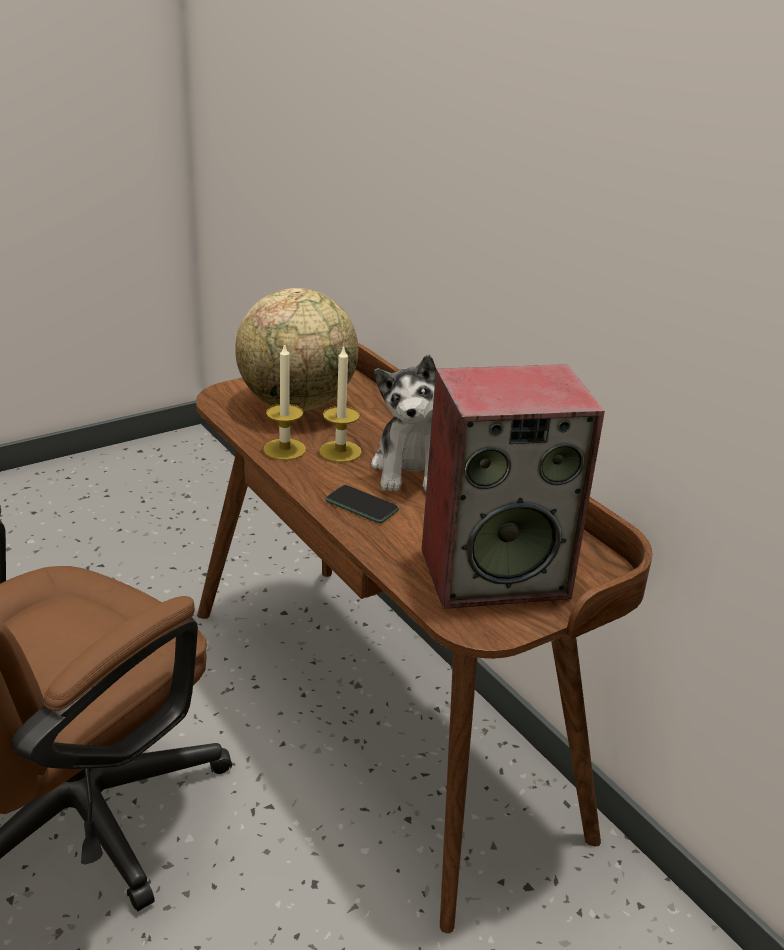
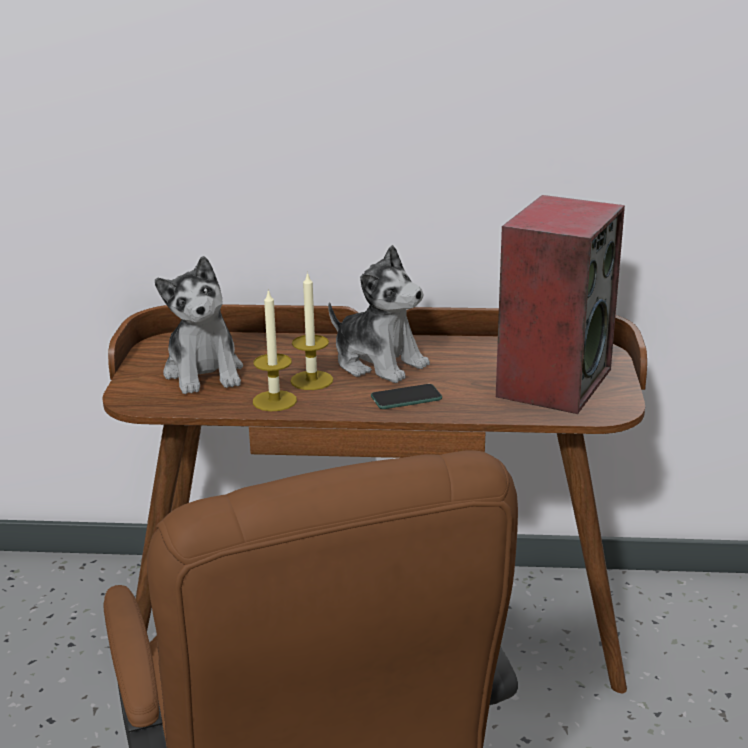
camera: 50 degrees left, 5 degrees down
globe [235,288,358,411] -> plush toy [155,256,243,394]

